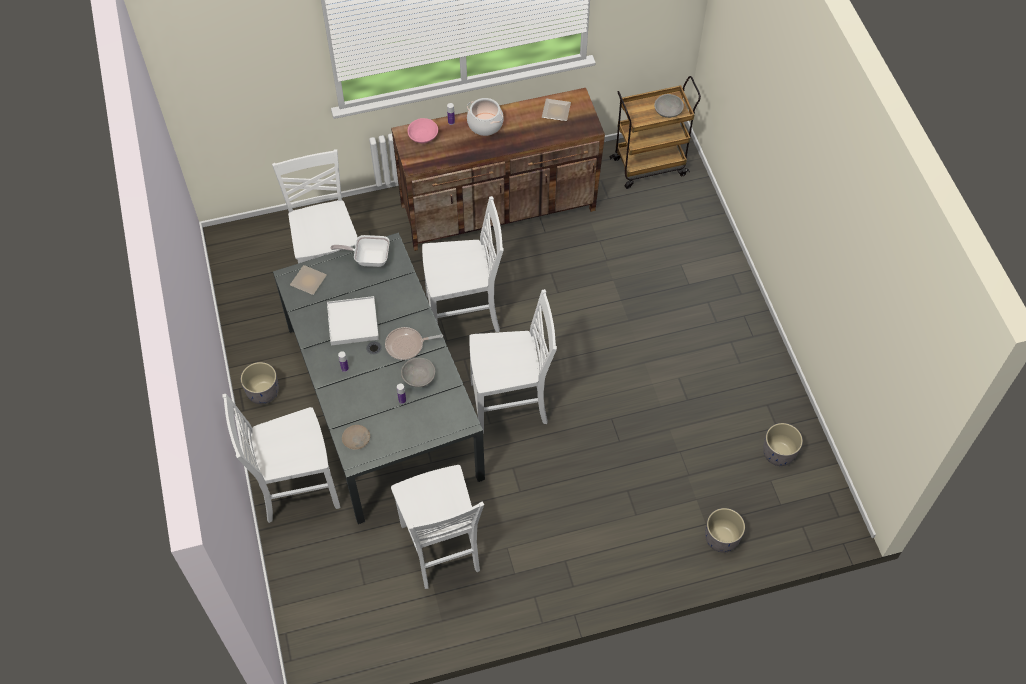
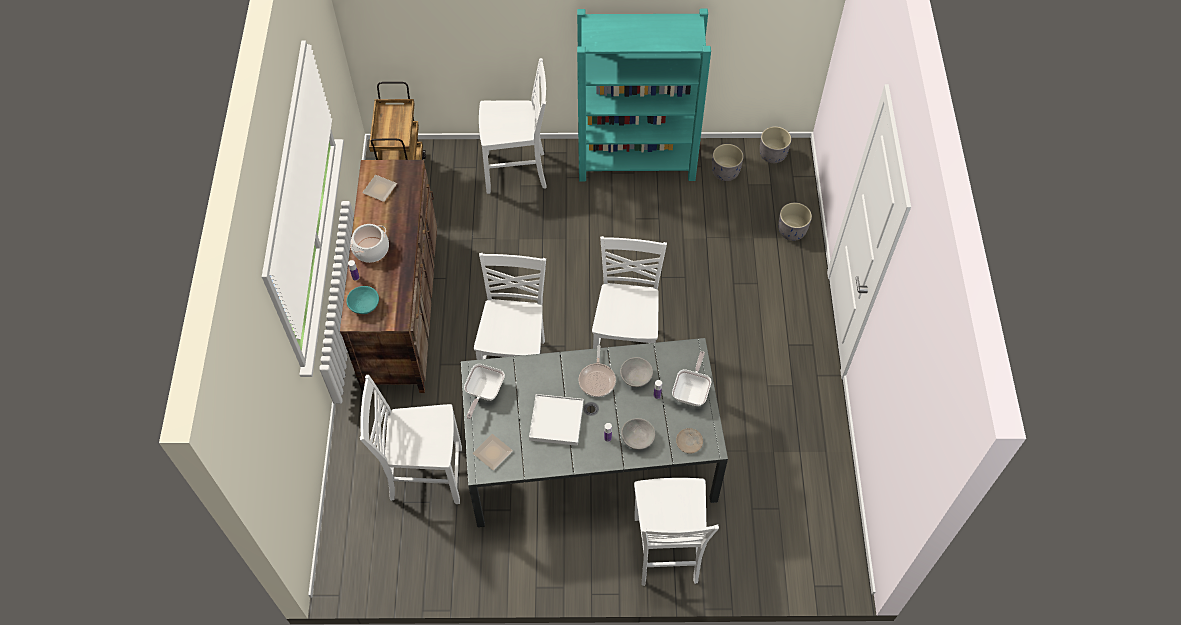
camera: 75 degrees left, 0 degrees up
grey planter [241,362,279,404] -> grey planter moved to [760,126,792,163]
white chair [391,465,484,589] -> white chair moved to [479,58,547,194]
pink bowl [407,118,438,143] -> turquoise bowl [346,286,379,314]
grey bowl [654,94,684,118] -> grey bowl moved to [621,418,655,450]
none -> turquoise bookcase [577,9,711,181]
none -> frying pan [672,351,711,406]

